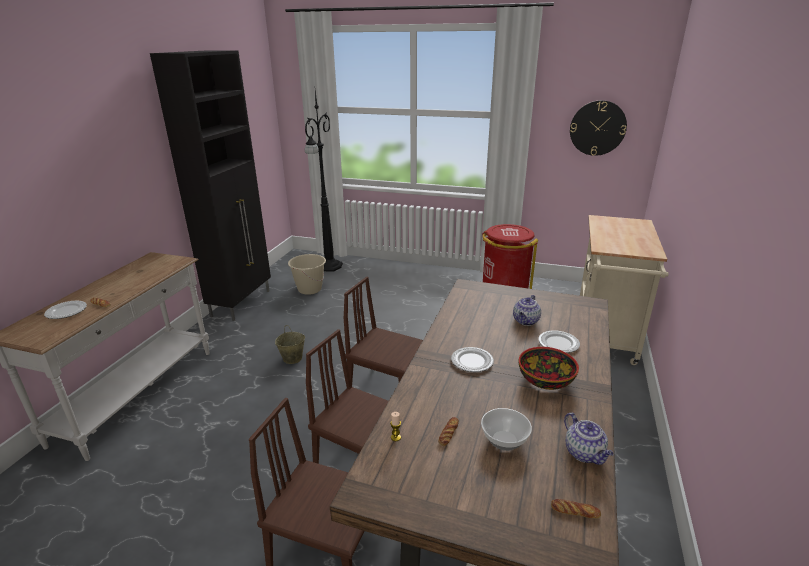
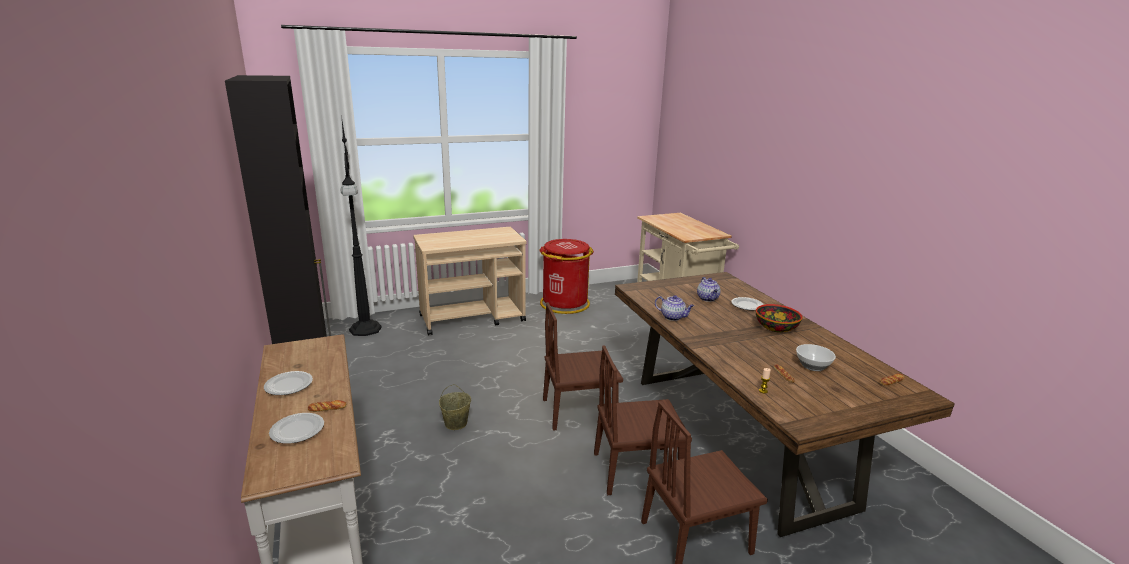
camera: 40 degrees left, 5 degrees down
beige bucket [288,254,326,295] -> none
plate [451,347,494,372] -> plate moved to [264,371,313,395]
teapot [564,413,614,465] -> teapot moved to [655,295,694,321]
wall clock [570,100,627,156] -> none
none -> beige cart [413,227,527,335]

